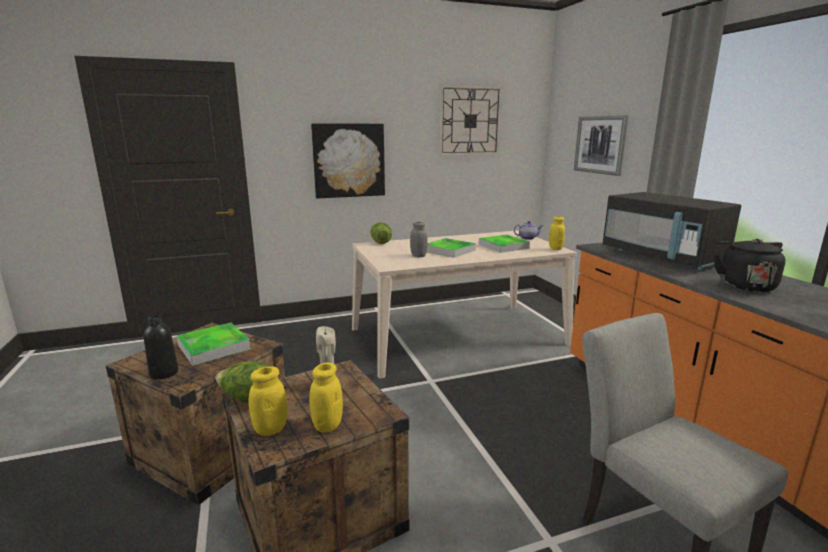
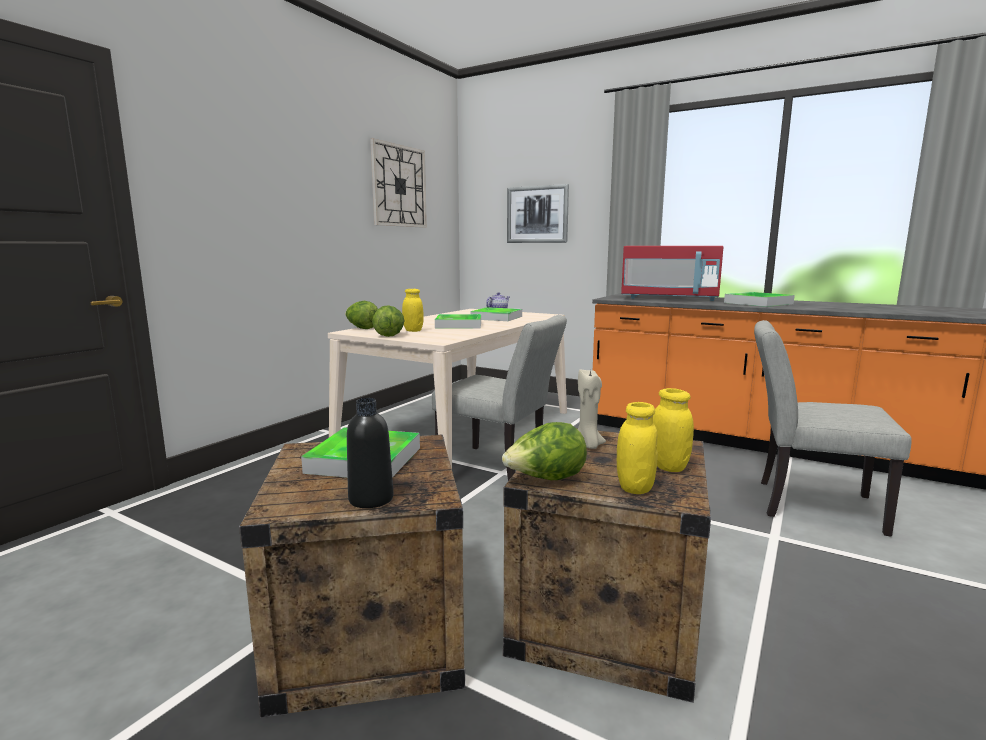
camera: 40 degrees left, 5 degrees down
picture [311,123,385,198] -> none
grey jar [410,222,428,257] -> none
yellow jar [549,216,565,250] -> yellow jar moved to [402,289,424,332]
black microwave [603,192,741,270] -> red microwave [621,246,724,301]
black kettle [714,239,785,292] -> tray [724,292,795,307]
none -> lettuce [372,305,404,337]
none -> grey chair [432,315,567,481]

